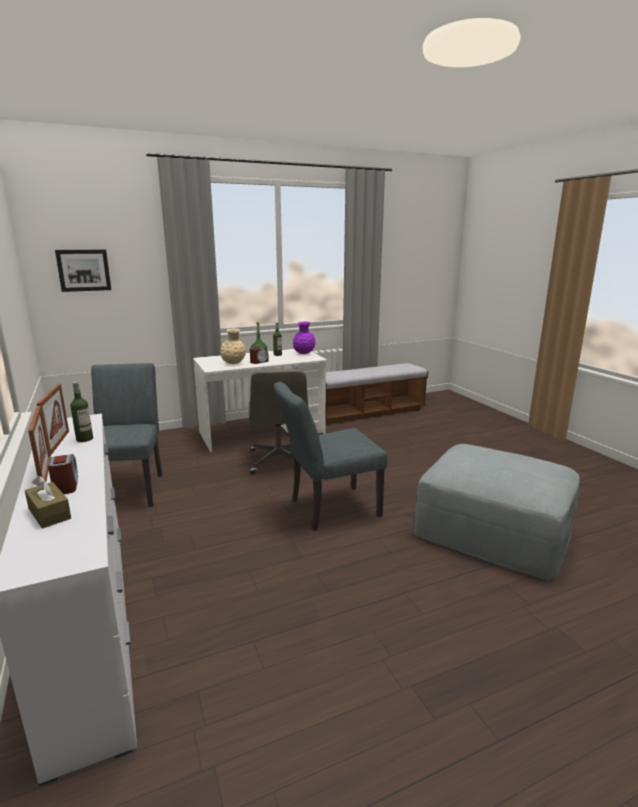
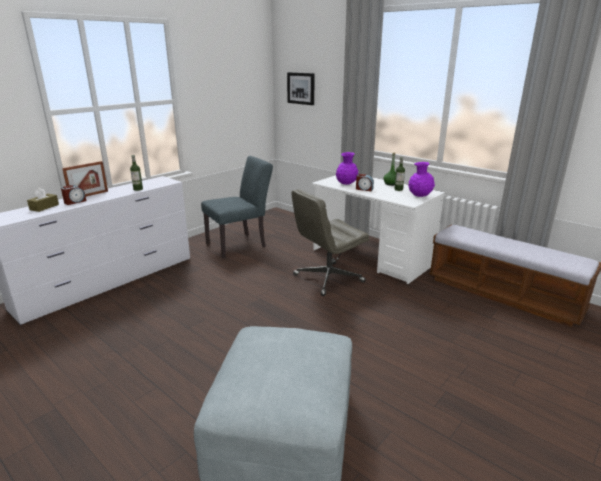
camera: 65 degrees right, 5 degrees up
picture frame [37,384,69,456] -> none
beige vase [220,328,246,364] -> purple vase [336,152,358,185]
grey chair [274,382,387,531] -> none

